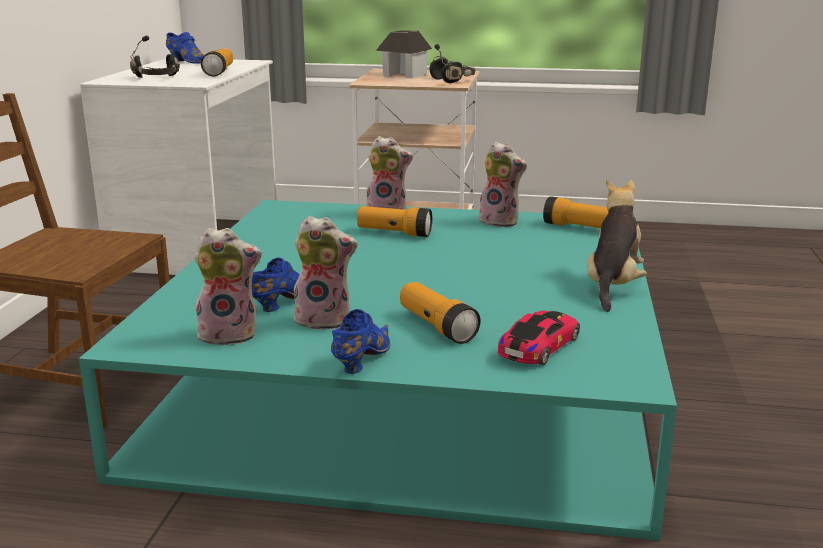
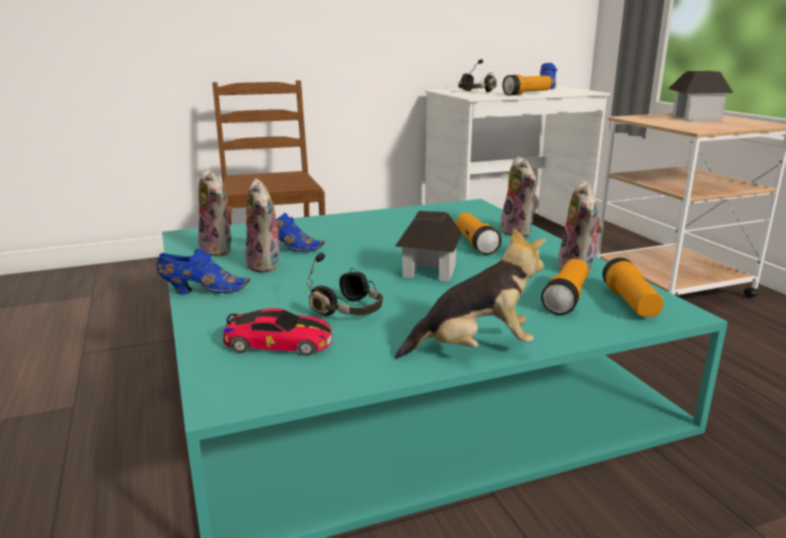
camera: 60 degrees right, 0 degrees up
flashlight [400,282,481,344] -> flashlight moved to [541,259,588,315]
black headphones [429,44,476,83] -> black headphones moved to [306,253,383,316]
none -> toy house [395,211,462,282]

